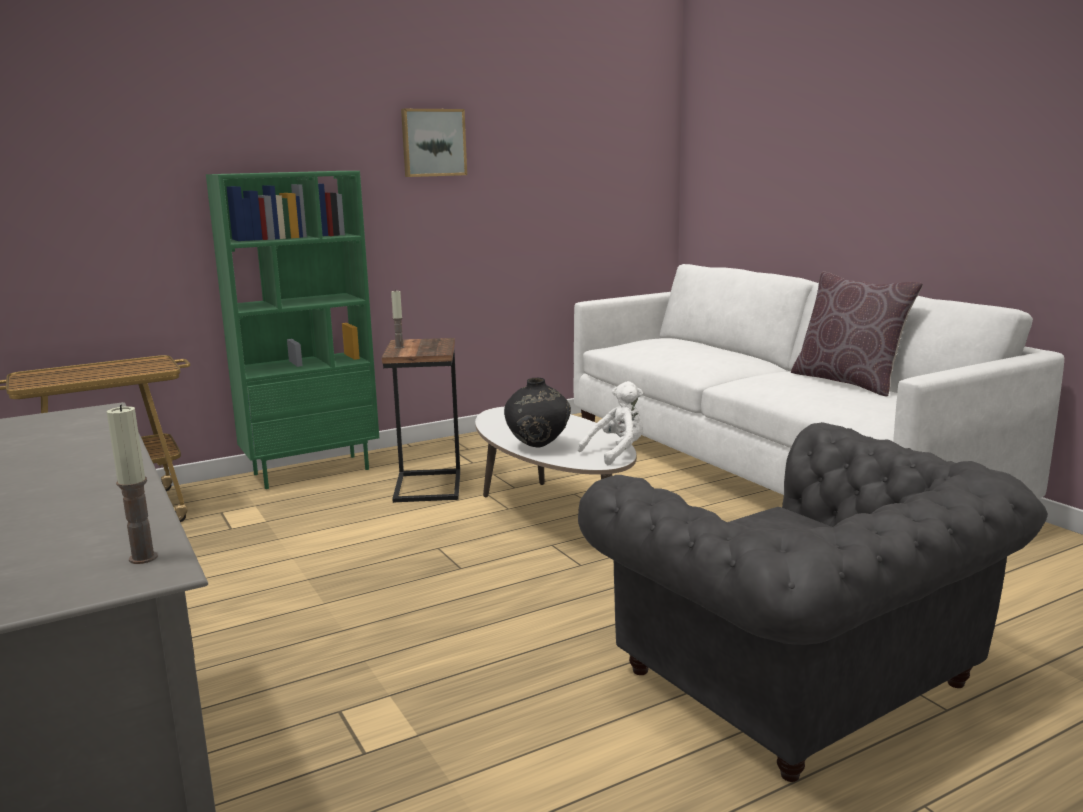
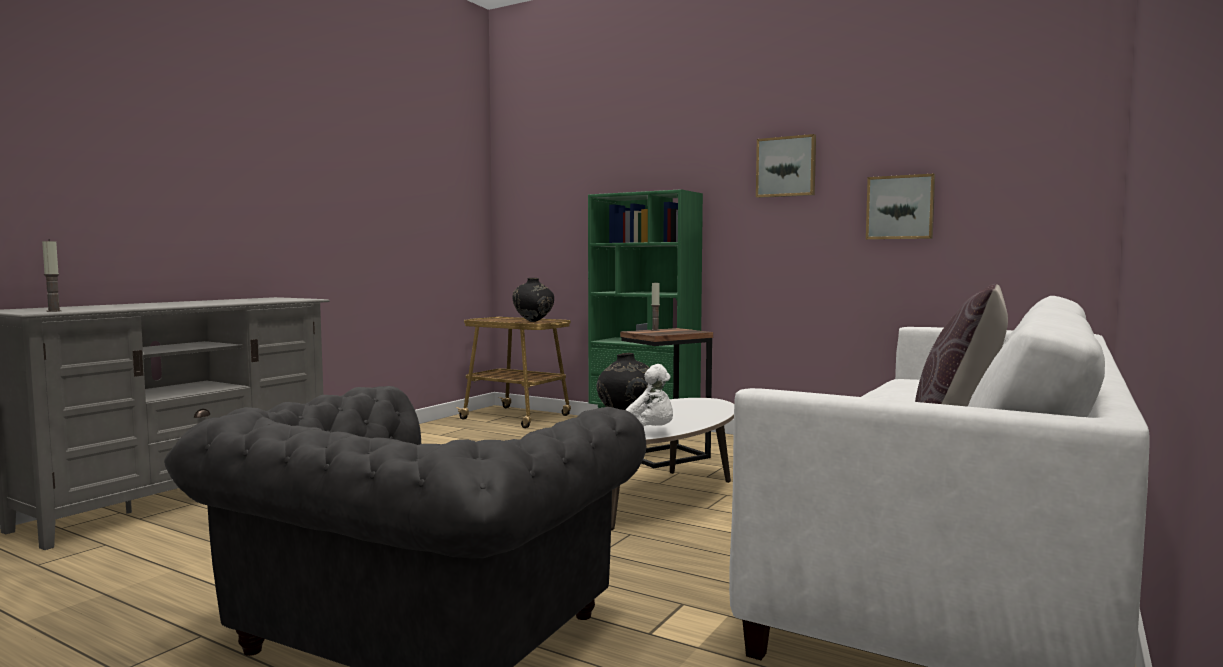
camera: 60 degrees right, 10 degrees down
none -> black vase [513,278,554,322]
none -> picture [866,174,935,240]

